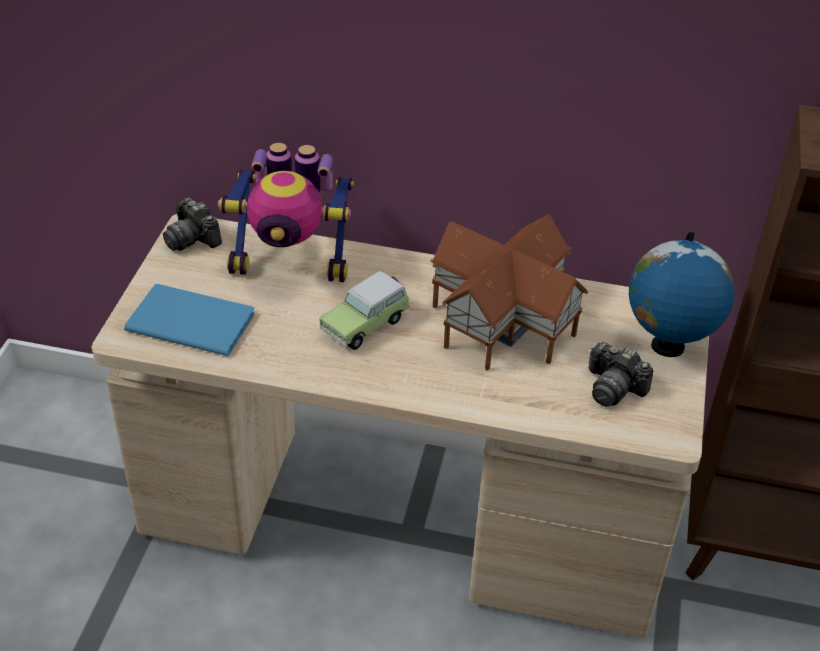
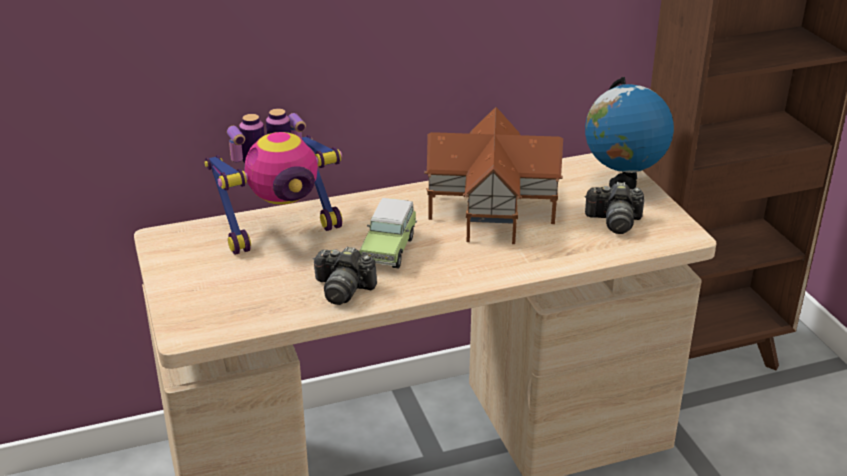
camera: 30 degrees left, 10 degrees down
blue book [124,284,255,356] -> none
camera [163,197,222,251] -> camera moved to [313,246,377,305]

